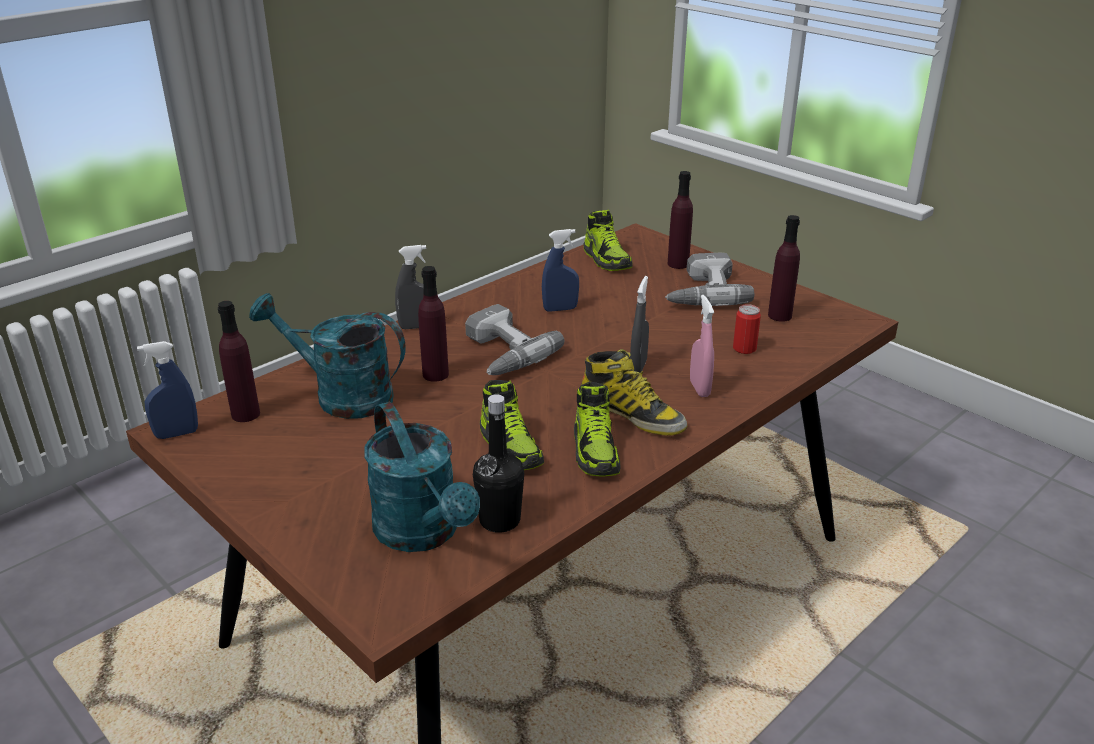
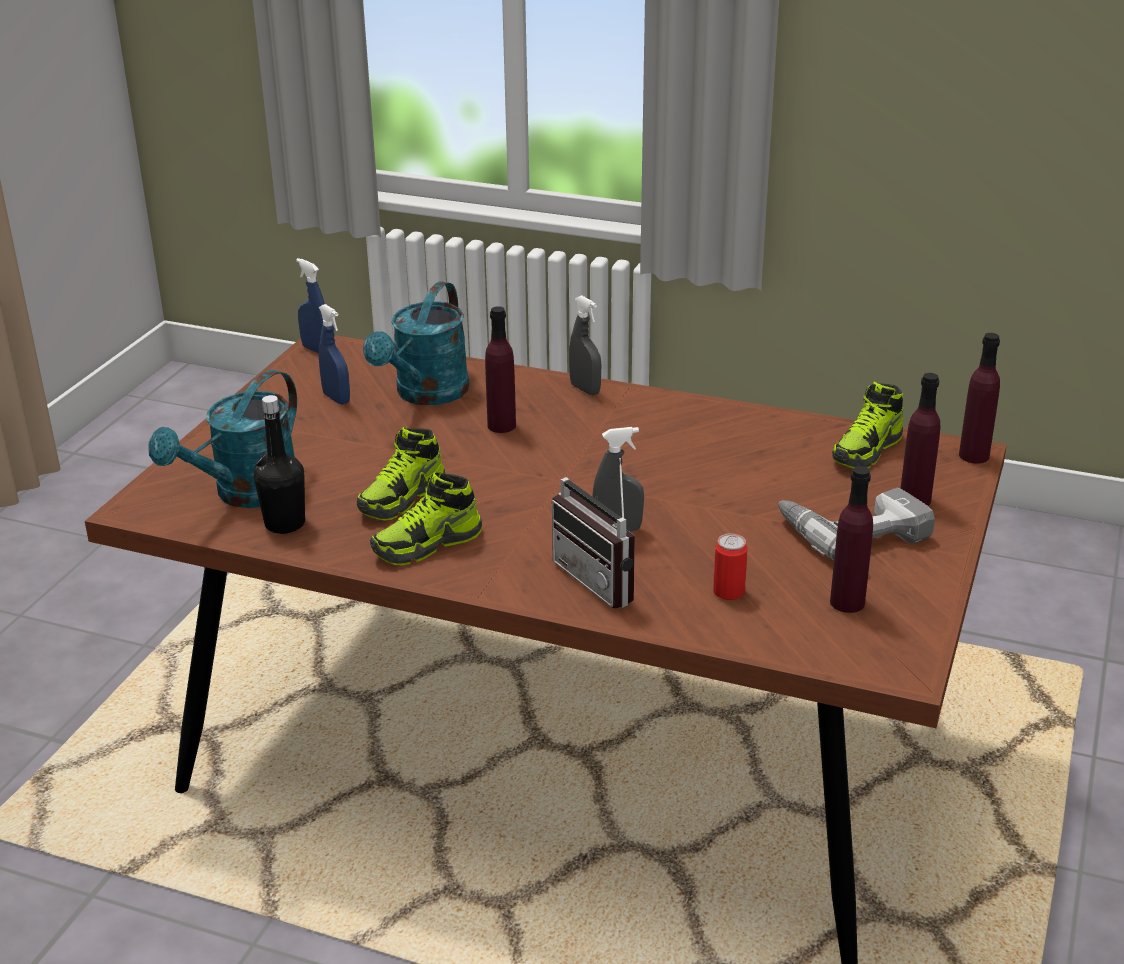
camera: 65 degrees right, 0 degrees up
purple bottle [218,301,260,422] -> purple bottle moved to [959,333,1000,464]
turquoise watering can [249,293,406,419] -> turquoise watering can turned 150 degrees counterclockwise [363,281,469,405]
power drill [465,304,564,375] -> none
blue spray bottle [542,229,579,312] -> blue spray bottle moved to [319,304,350,405]
boot [581,349,687,436] -> none
pink spray bottle [690,295,714,397] -> radio [552,458,635,609]

